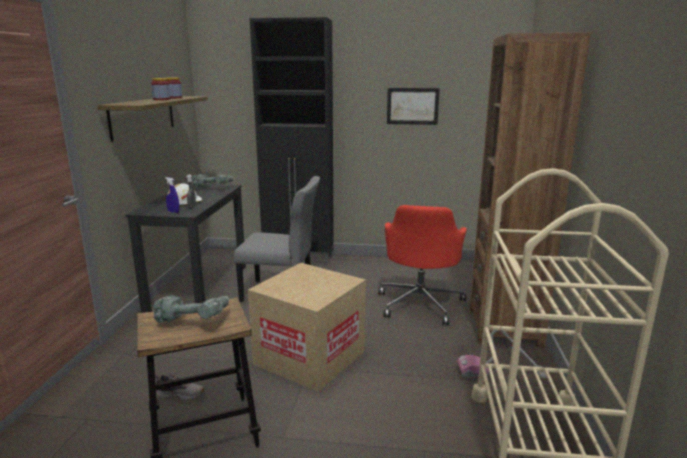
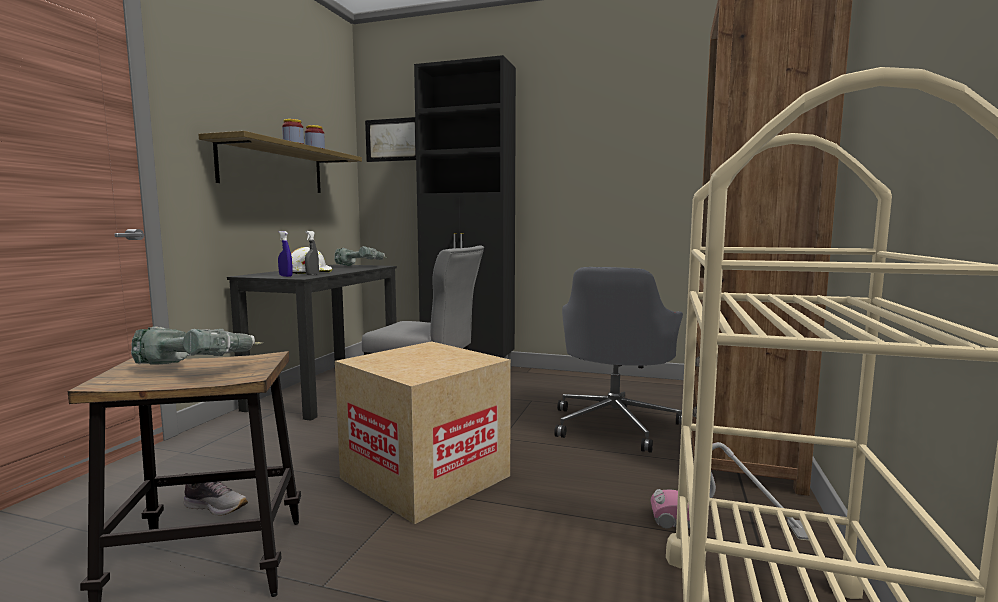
camera: 10 degrees right, 10 degrees down
red office chair [378,205,467,325] -> grey office chair [554,267,683,453]
picture [387,88,440,125] -> picture moved to [365,117,416,162]

